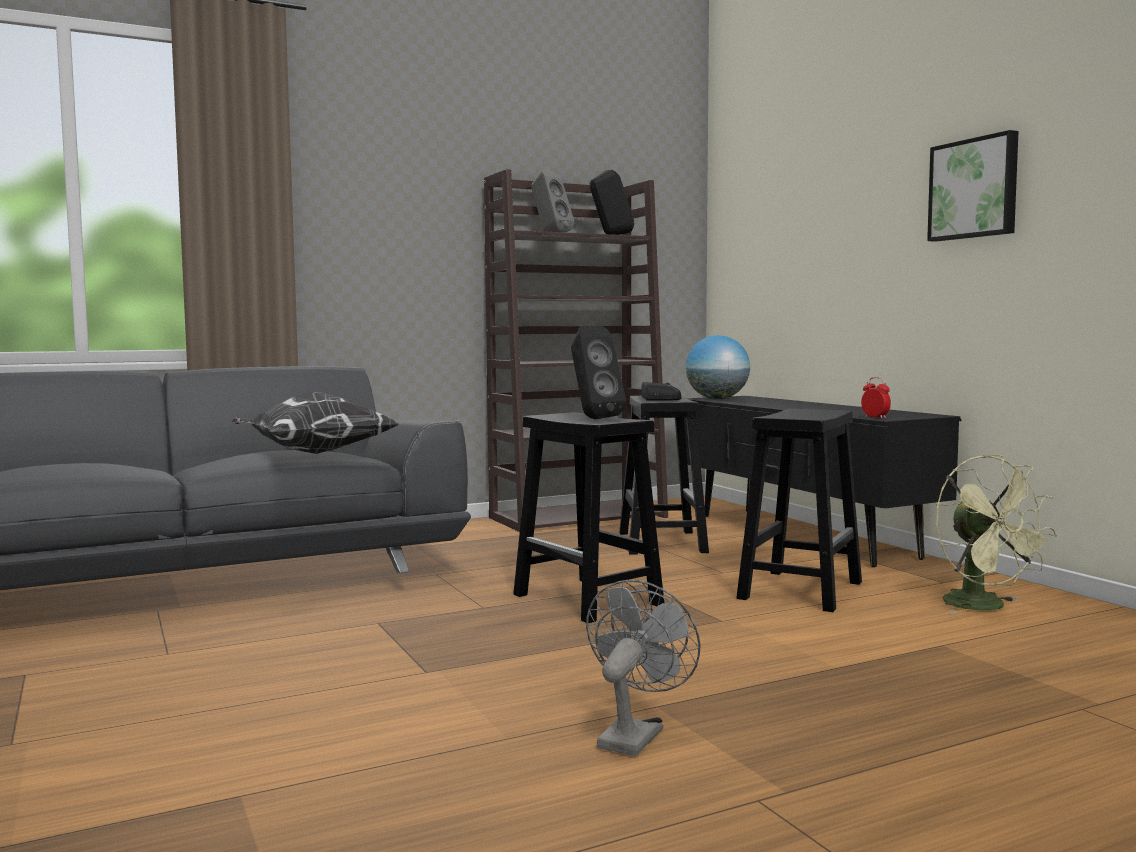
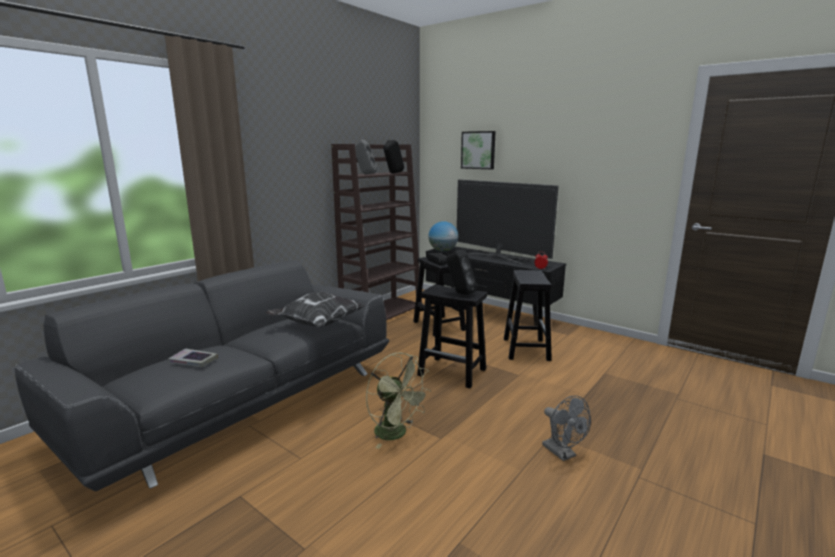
camera: 25 degrees left, 10 degrees up
grey fan [586,580,701,756] -> grey fan turned 150 degrees clockwise [542,396,591,461]
picture [927,130,1019,242] -> picture moved to [461,131,496,169]
green fan [936,455,1057,614] -> green fan moved to [366,352,431,449]
none -> book [169,348,218,367]
none -> television [457,179,558,265]

